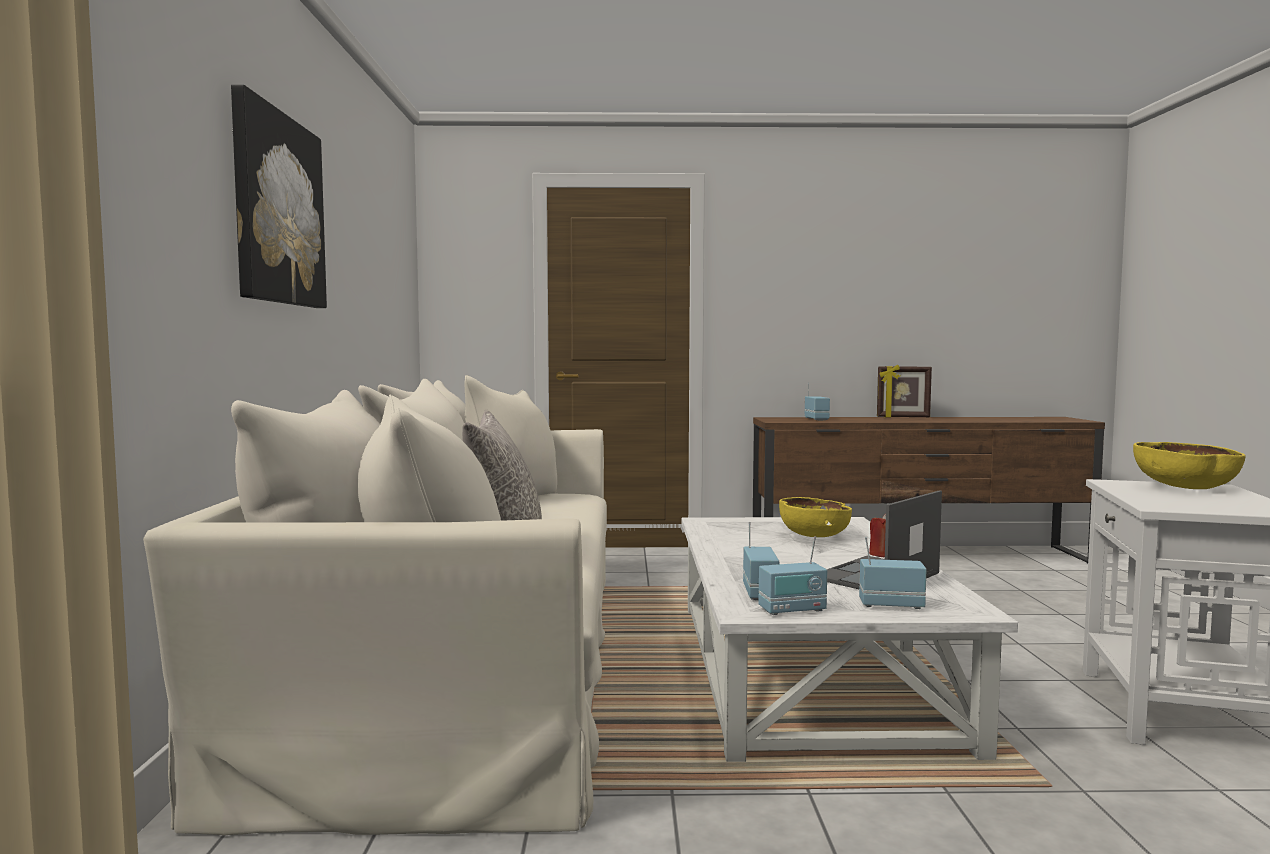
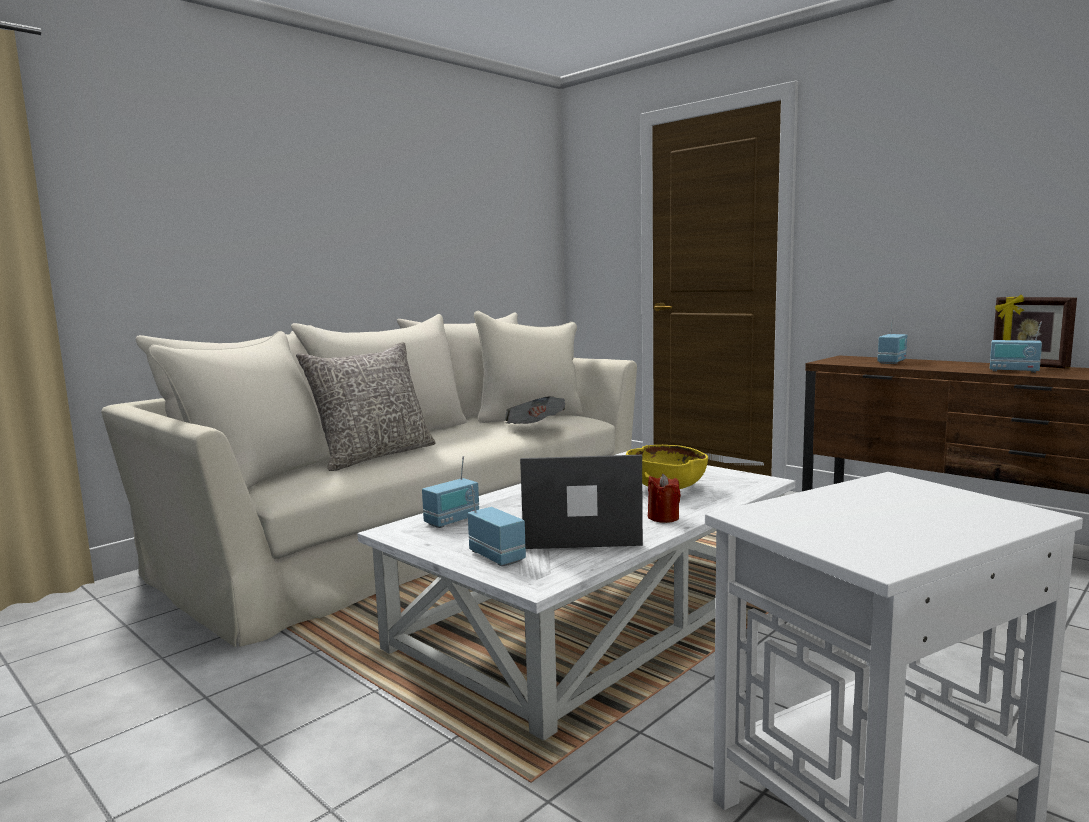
camera: 45 degrees right, 5 degrees up
picture [231,85,327,308] -> none
radio [758,536,827,615] -> radio moved to [990,321,1042,373]
yellow bowl [1133,442,1245,489] -> none
none -> newspaper [505,396,565,424]

